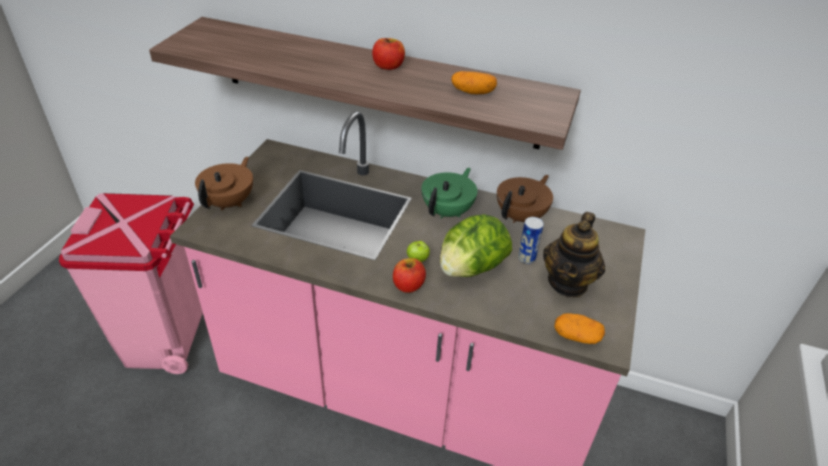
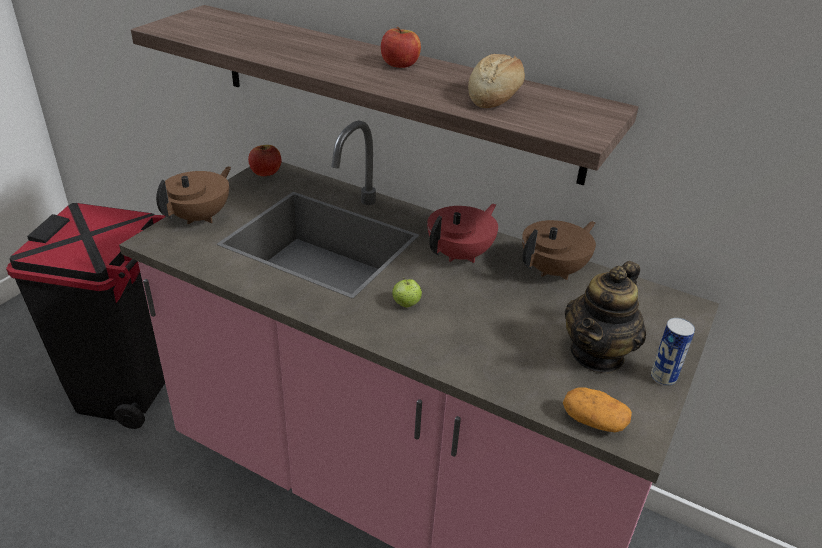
camera: 10 degrees right, 5 degrees down
pink trash can [59,193,203,374] -> black trash can [6,203,166,429]
apple [393,258,426,293] -> apple moved to [248,145,281,176]
green teapot [422,168,477,219] -> red teapot [427,204,498,263]
lettuce [440,214,512,277] -> none
potato [451,71,497,94] -> bread [468,54,525,108]
can [518,217,544,264] -> can moved to [651,318,695,386]

